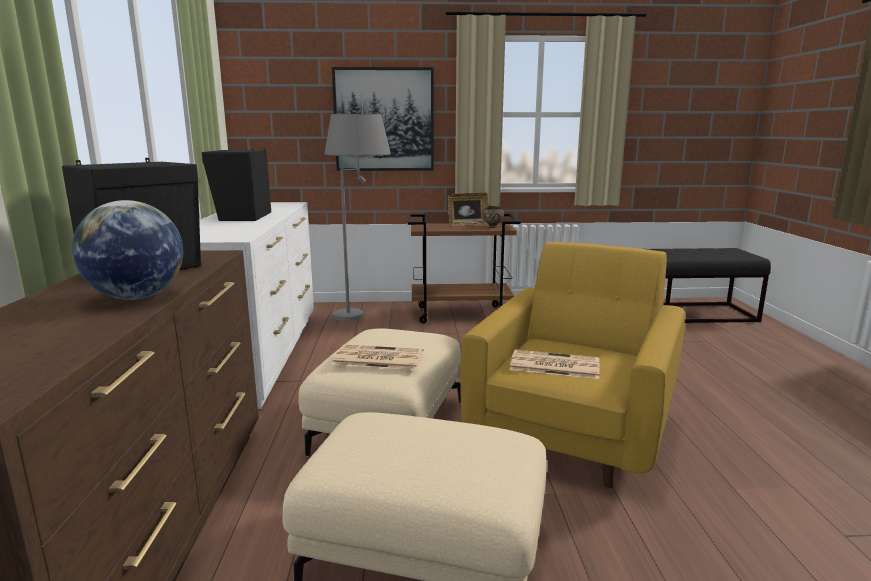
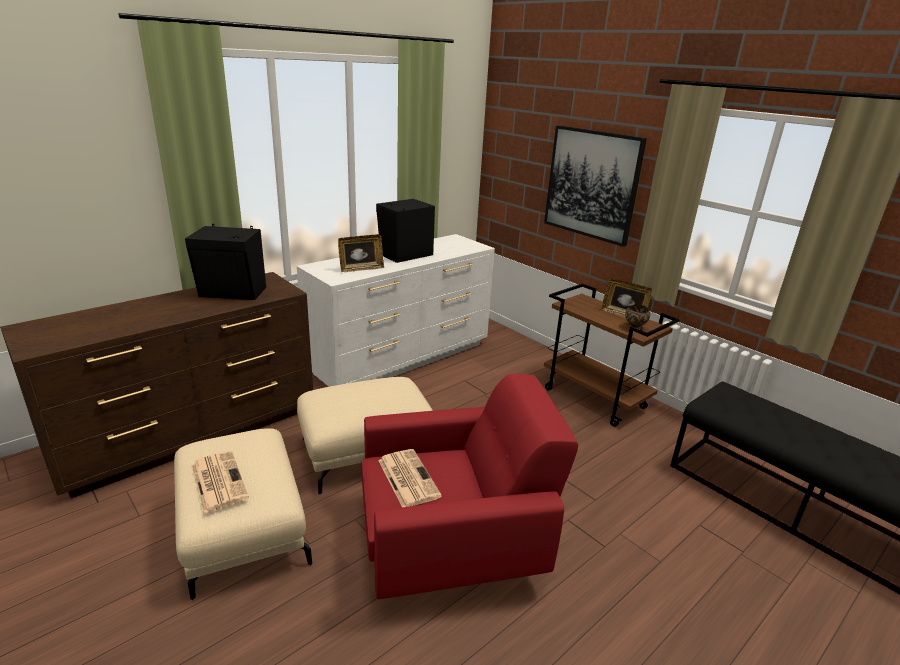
camera: 50 degrees right, 10 degrees up
globe [72,200,183,300] -> none
grey floor lamp [324,114,391,321] -> none
newspaper [331,345,424,370] -> newspaper moved to [191,451,249,513]
yellow armchair [460,242,685,488] -> red armchair [362,374,578,599]
none -> picture frame [338,234,384,272]

